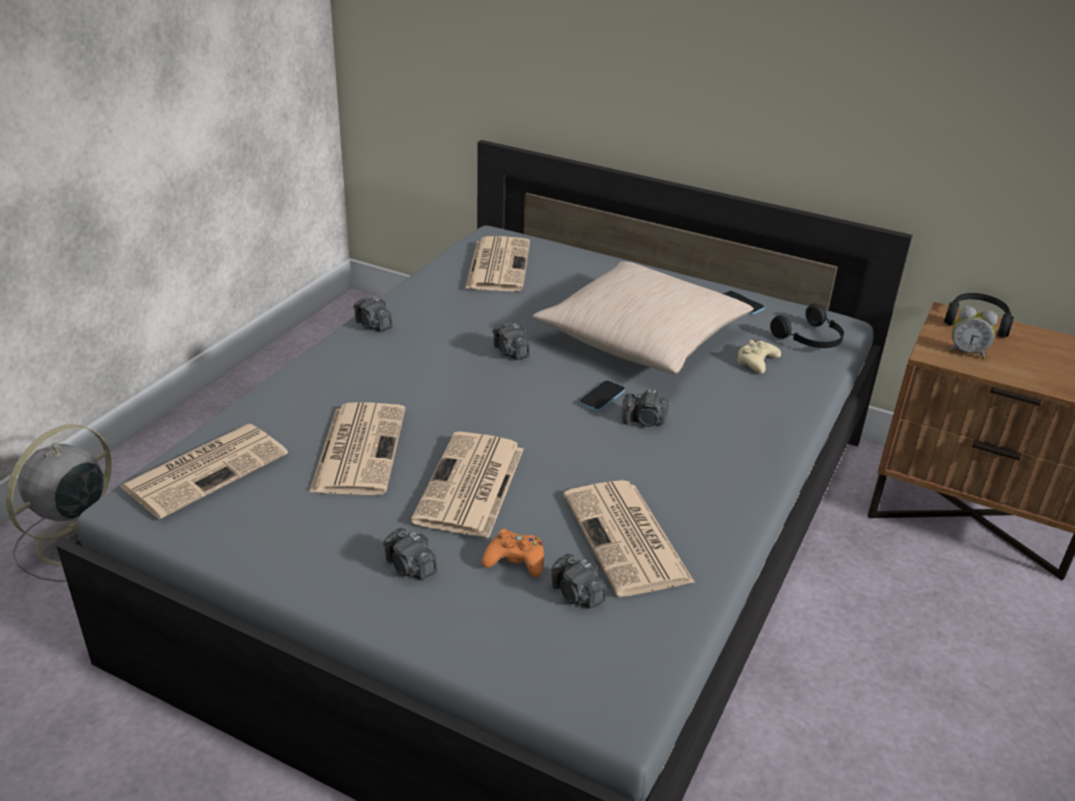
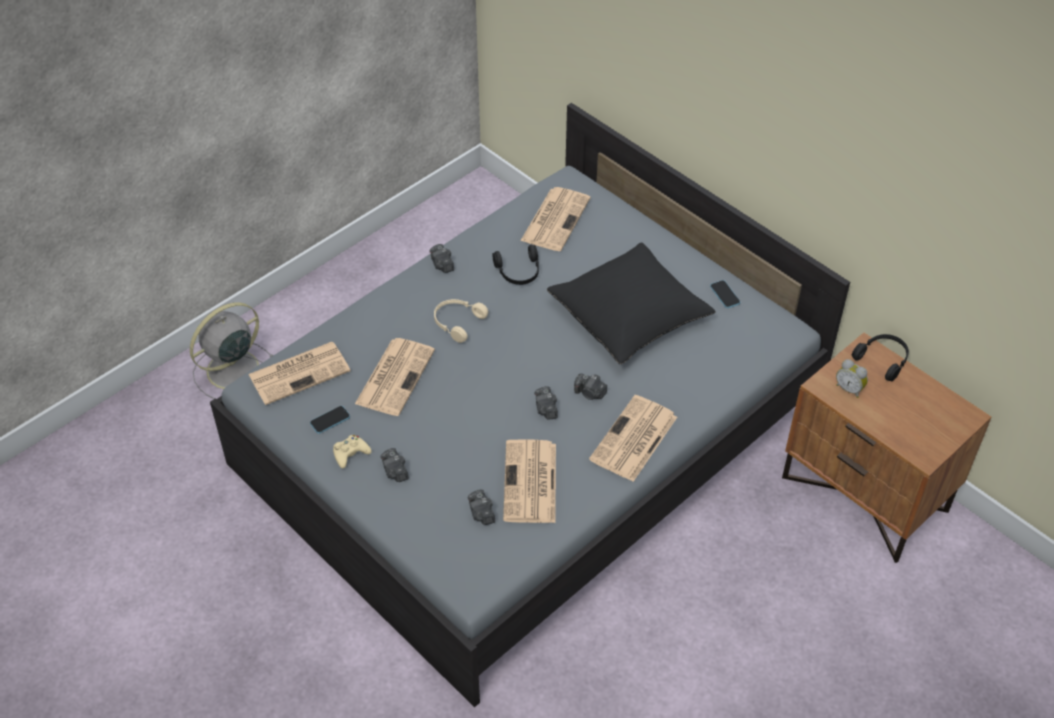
camera: 20 degrees right, 15 degrees up
newspaper [411,431,524,538] -> newspaper moved to [589,395,677,482]
orange game controller [482,529,544,577] -> none
camera [492,322,530,360] -> camera moved to [534,386,558,420]
beige pillow [532,261,754,374] -> black pillow [547,242,716,364]
phone [579,380,625,412] -> phone moved to [310,406,350,434]
beige game controller [736,339,781,374] -> beige game controller moved to [333,435,372,469]
black headphones [770,304,844,348] -> black headphones moved to [492,245,539,285]
none -> beige headphones [434,299,488,343]

